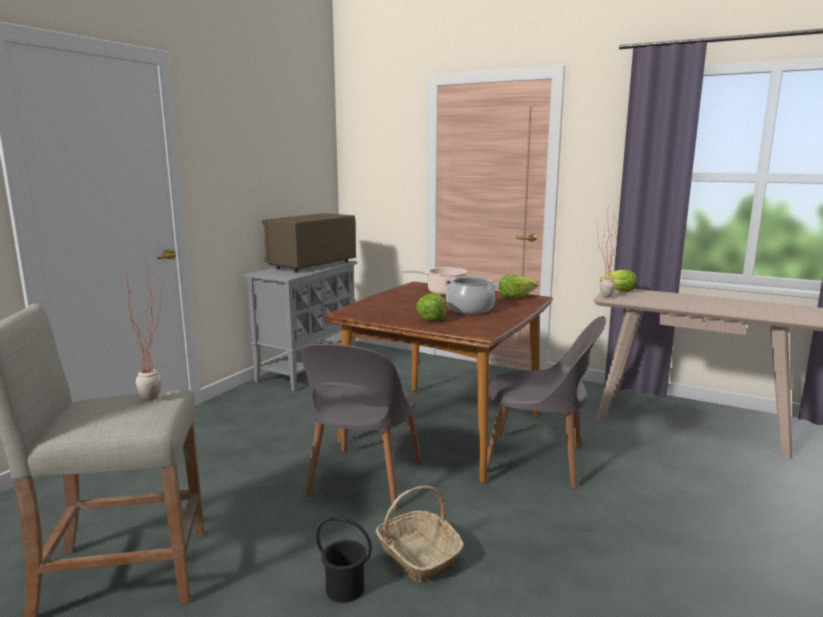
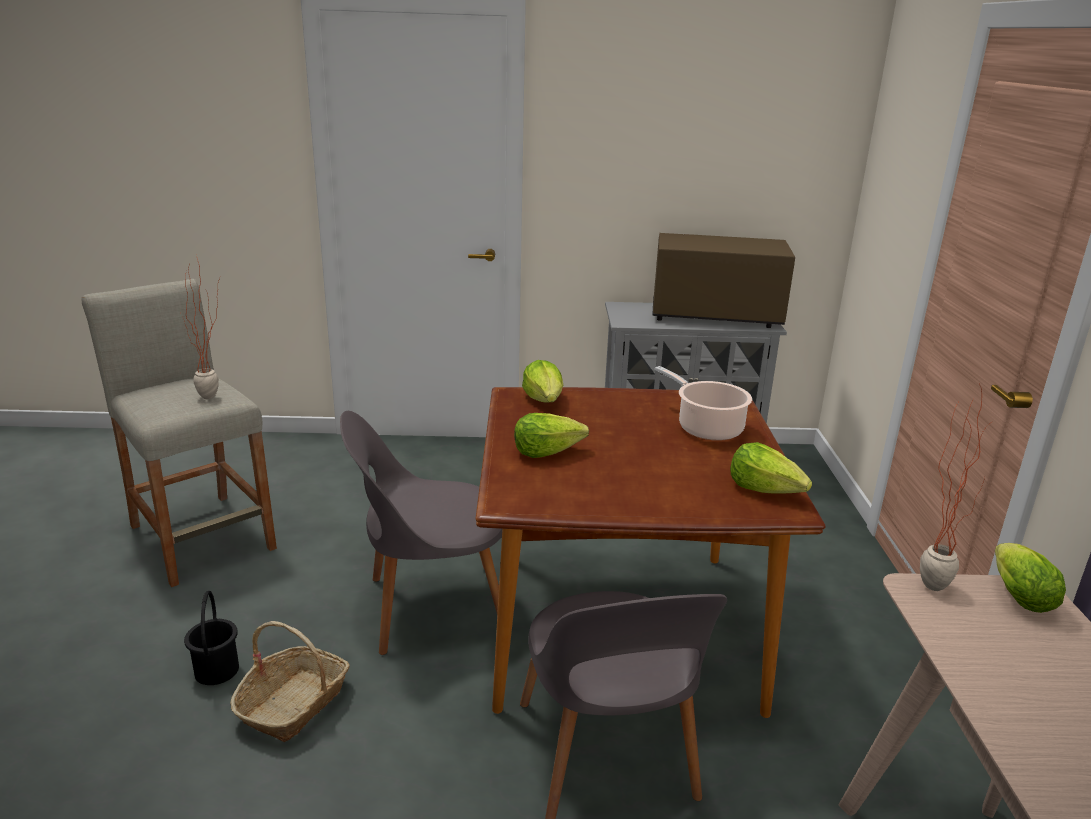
camera: 60 degrees right, 10 degrees up
cooking pot [444,276,498,314] -> none
none -> lettuce [522,360,563,402]

